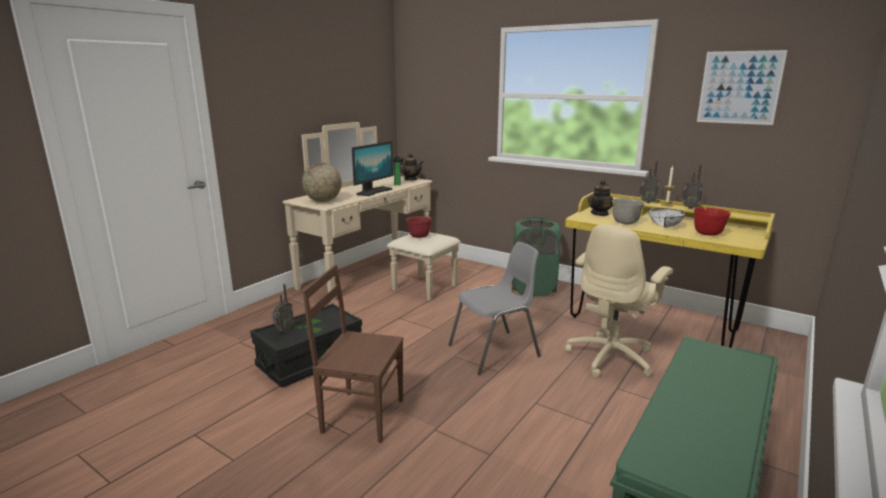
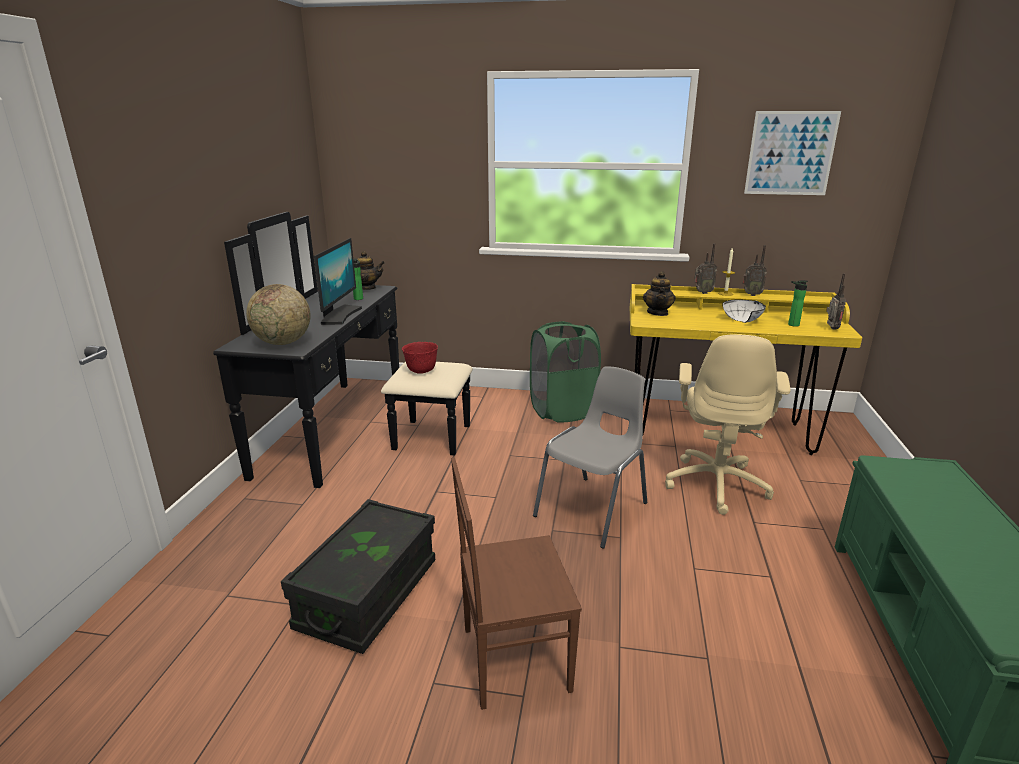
camera: 25 degrees left, 5 degrees up
radio [272,284,294,333] -> radio moved to [826,273,846,330]
beige dresser [283,122,461,302] -> black dresser [213,212,473,488]
grey bowl [612,198,644,224] -> none
red bowl [694,207,731,236] -> bottle [788,280,808,327]

